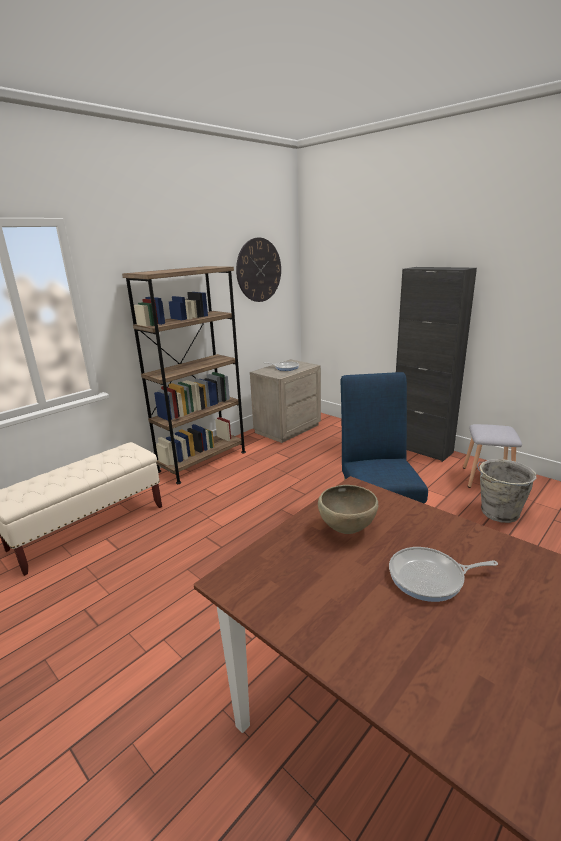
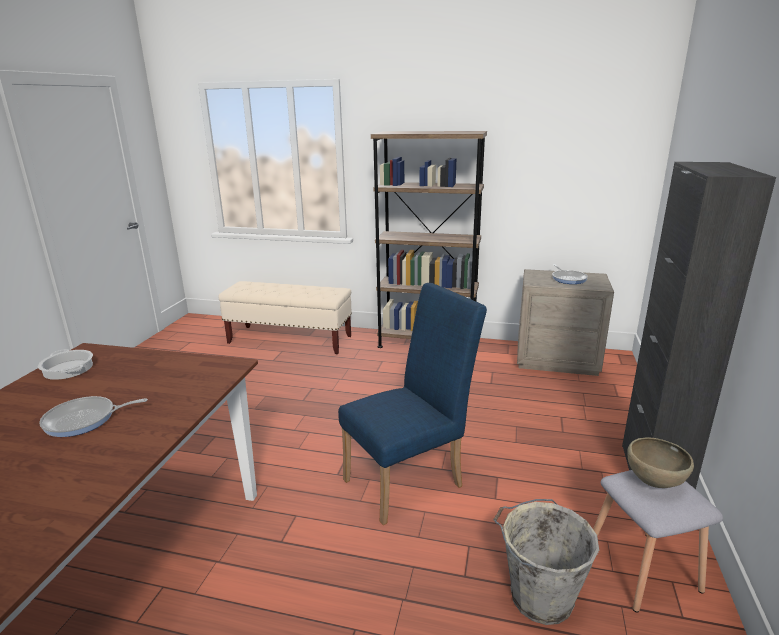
camera: 60 degrees right, 0 degrees up
wall clock [236,238,281,302] -> none
brown bowl [318,485,378,534] -> brown bowl moved to [627,437,694,488]
frying pan [389,547,498,602] -> frying pan turned 75 degrees counterclockwise [39,396,148,437]
none -> cooking pot [38,349,93,380]

